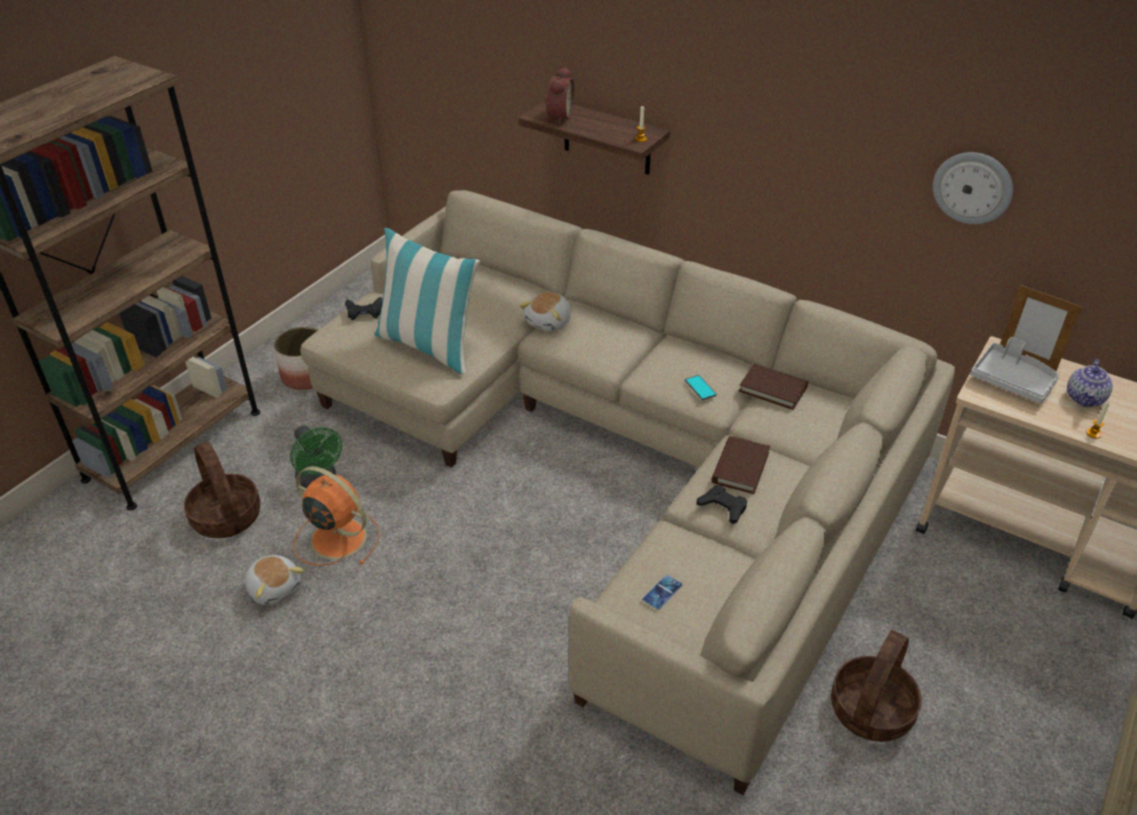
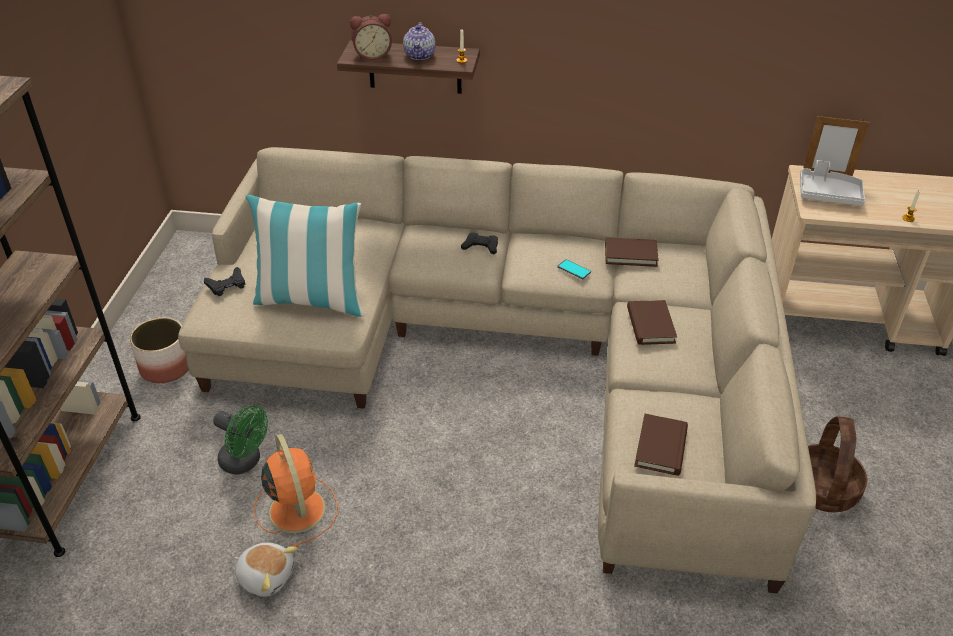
camera: 25 degrees left, 0 degrees up
basket [184,442,261,538] -> none
orange fan [293,466,380,566] -> orange fan turned 60 degrees clockwise [253,434,337,547]
plush toy [519,292,571,331] -> none
alarm clock [544,67,575,124] -> alarm clock turned 90 degrees clockwise [350,14,392,60]
phone [642,575,682,610] -> brown book [634,414,688,476]
black game controller [697,485,747,524] -> black game controller moved to [461,233,498,254]
wall clock [933,152,1013,224] -> none
teapot [1067,359,1113,407] -> teapot moved to [403,22,436,60]

